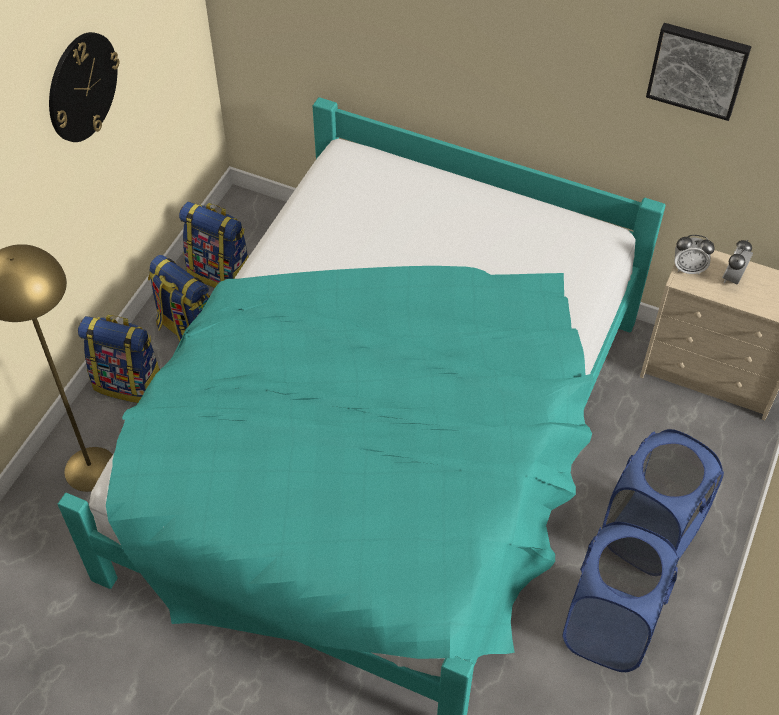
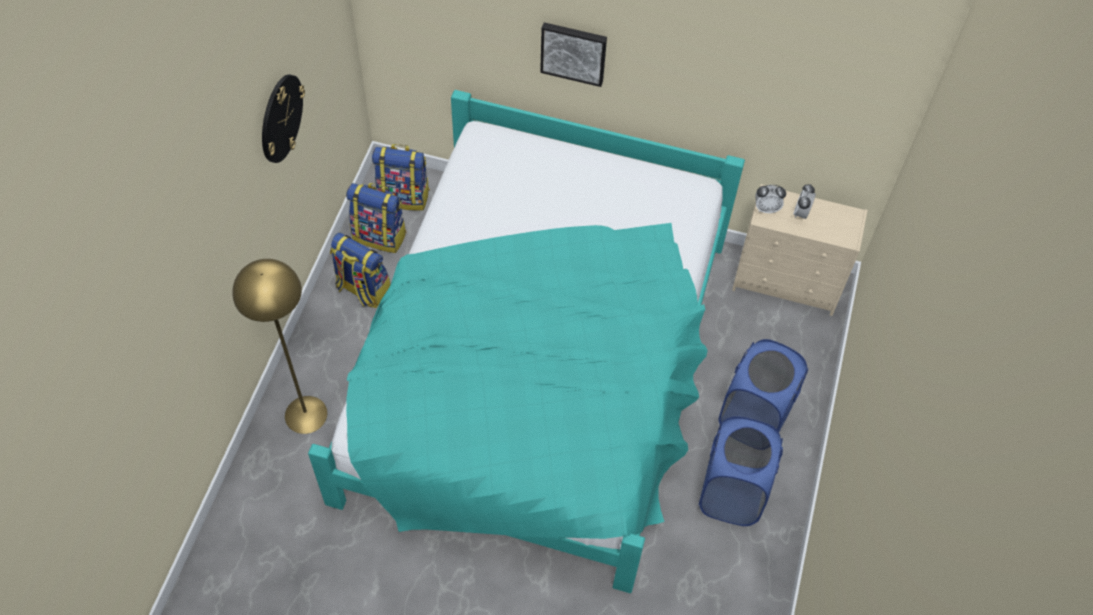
camera: 10 degrees left, 5 degrees up
backpack [78,315,160,403] -> backpack moved to [372,144,430,211]
picture [646,23,752,121] -> picture moved to [540,22,607,87]

